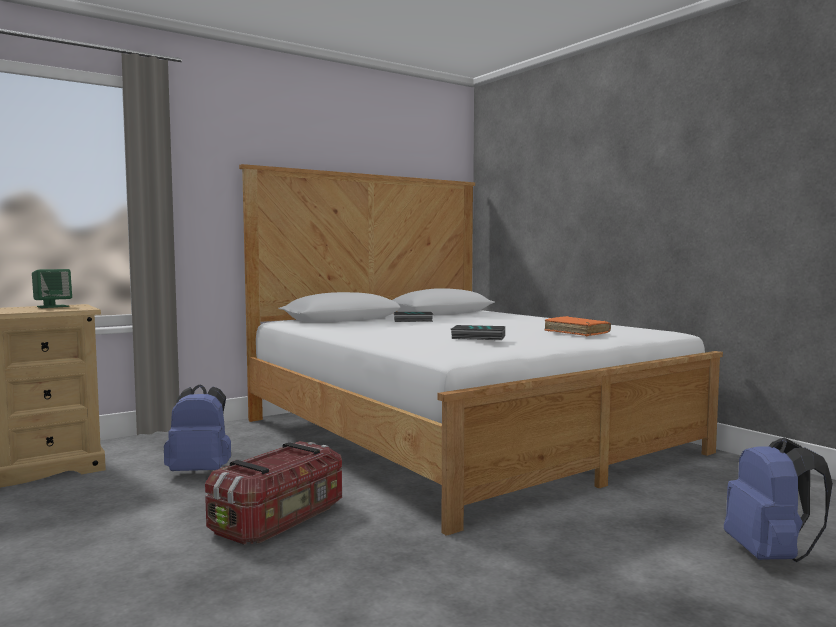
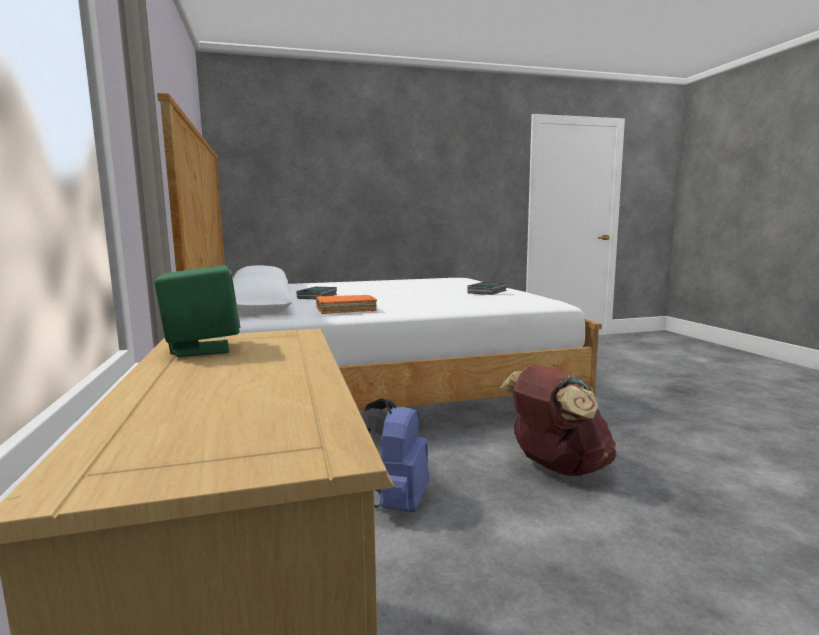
camera: 70 degrees left, 5 degrees up
storage box [205,441,342,545] -> brown backpack [500,364,617,476]
orange book [544,316,611,336] -> orange book moved to [316,295,377,314]
blue backpack [724,438,833,562] -> none

